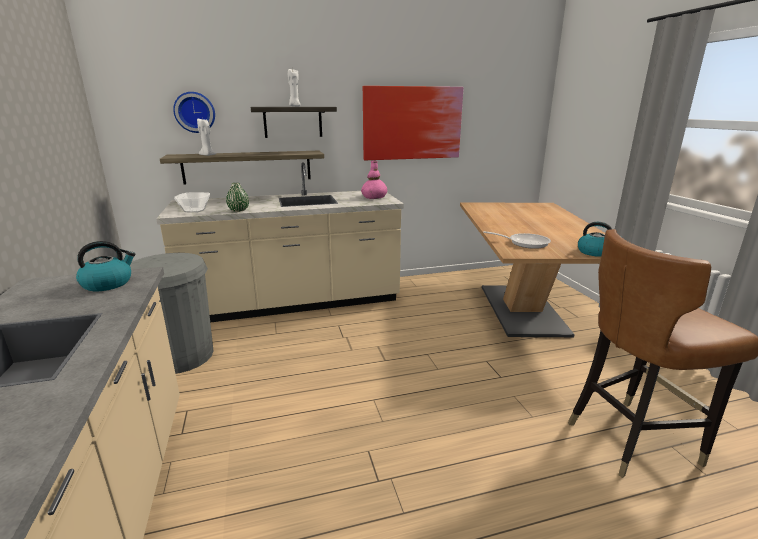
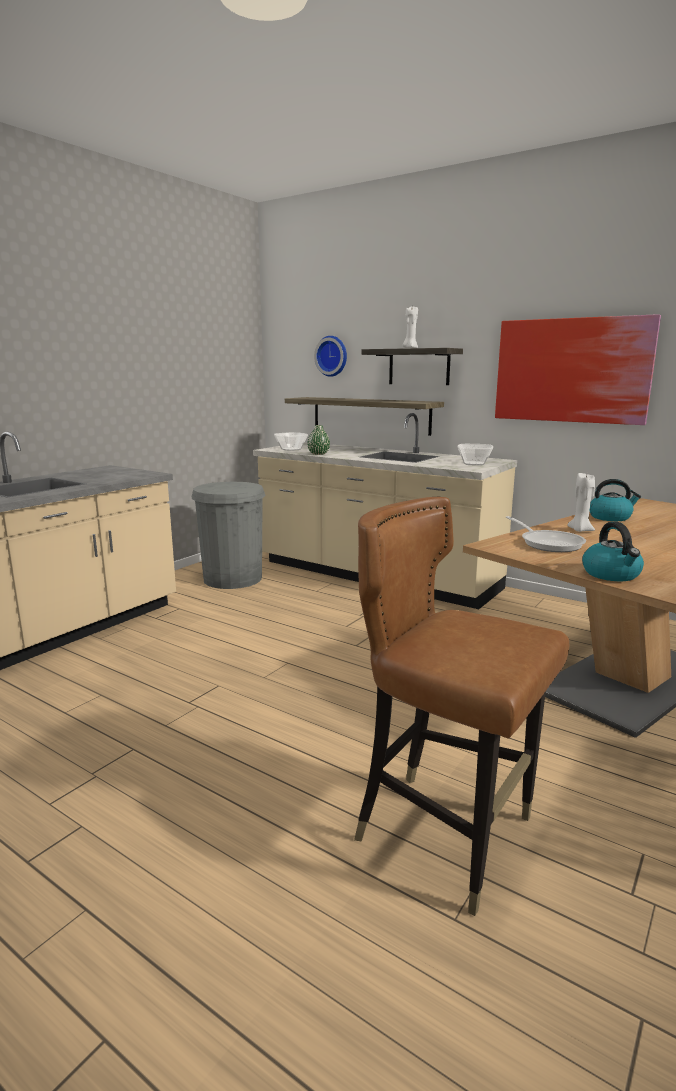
camera: 50 degrees right, 5 degrees down
kettle [76,241,135,291] -> kettle moved to [590,479,641,521]
white candle [197,119,217,156] -> white candle moved to [567,473,595,532]
pink vase [361,160,387,199] -> bowl [457,444,493,466]

